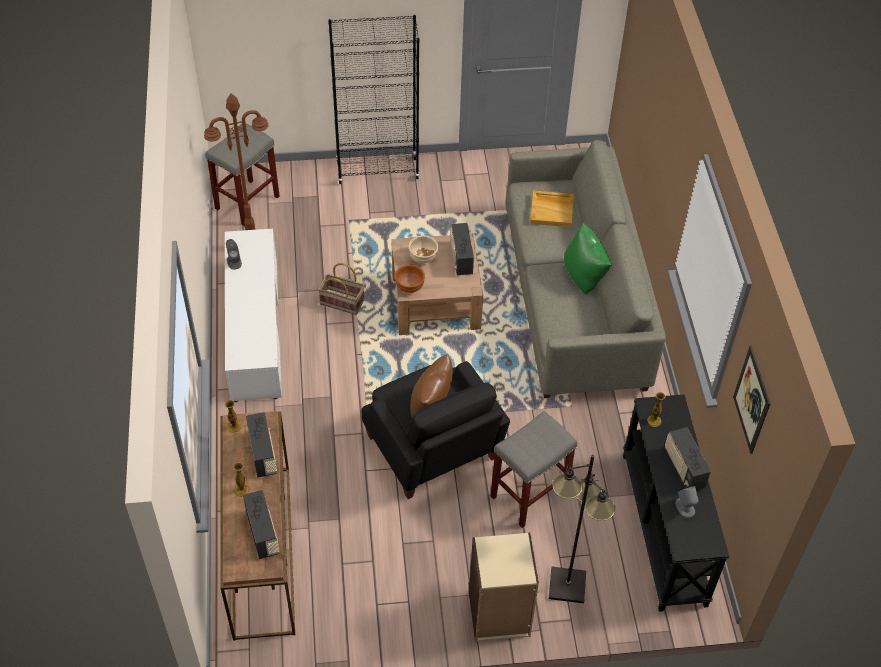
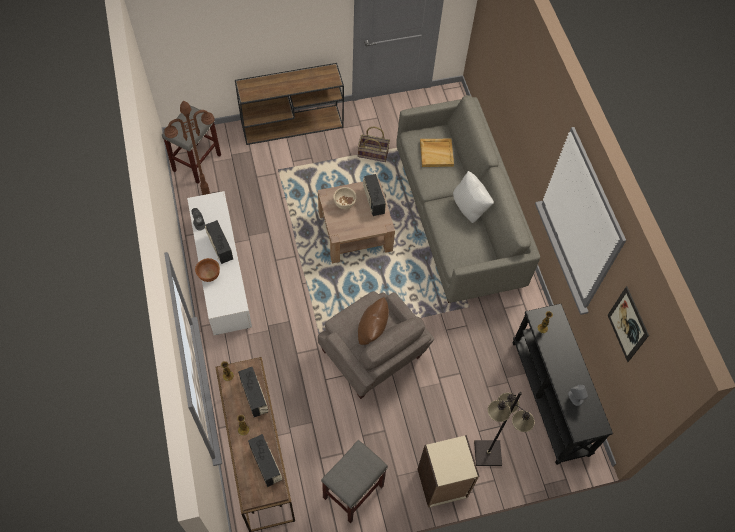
camera: 10 degrees left, 10 degrees up
basket [318,263,364,315] -> basket moved to [358,127,390,162]
black bookcase [328,15,419,184] -> brown console table [235,63,344,145]
black armchair [362,361,510,499] -> beige armchair [318,291,434,399]
brown bowl [394,265,425,293] -> brown bowl moved to [195,258,220,282]
grey stool [490,411,577,528] -> grey stool moved to [321,440,388,523]
green pillow [564,223,612,294] -> white pillow [453,171,494,223]
radio [665,427,711,490] -> radio moved to [205,220,233,264]

